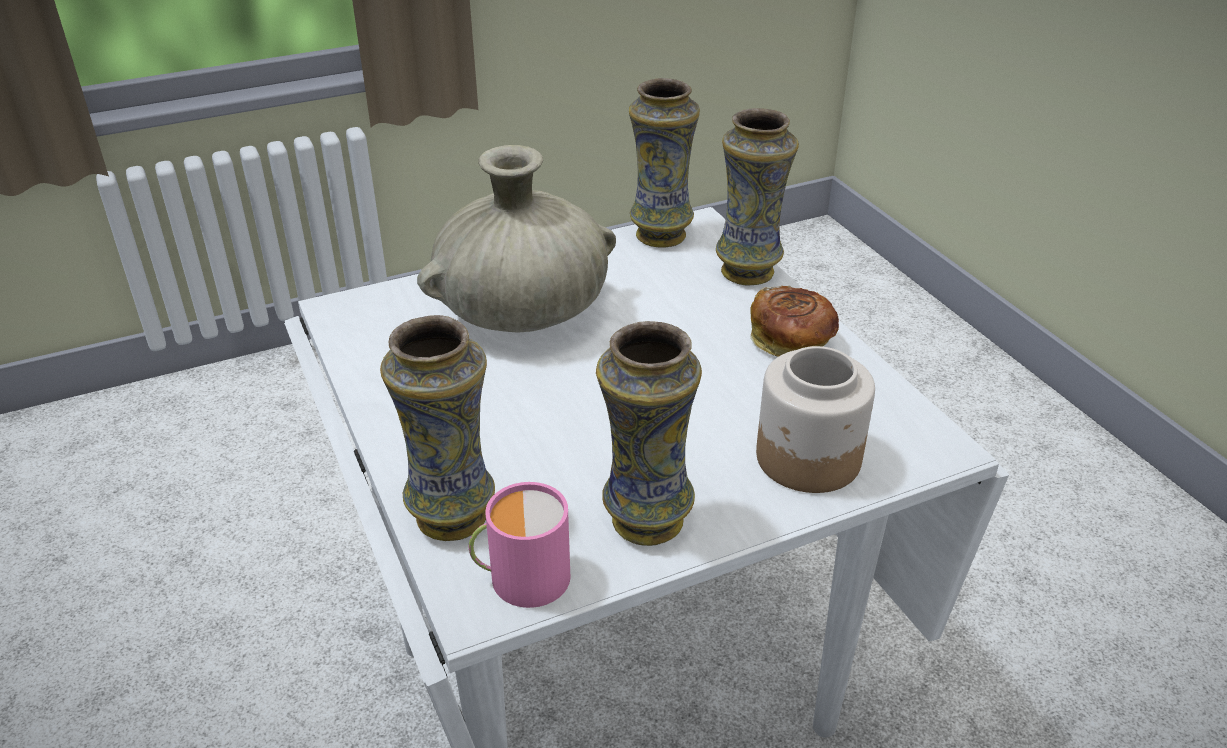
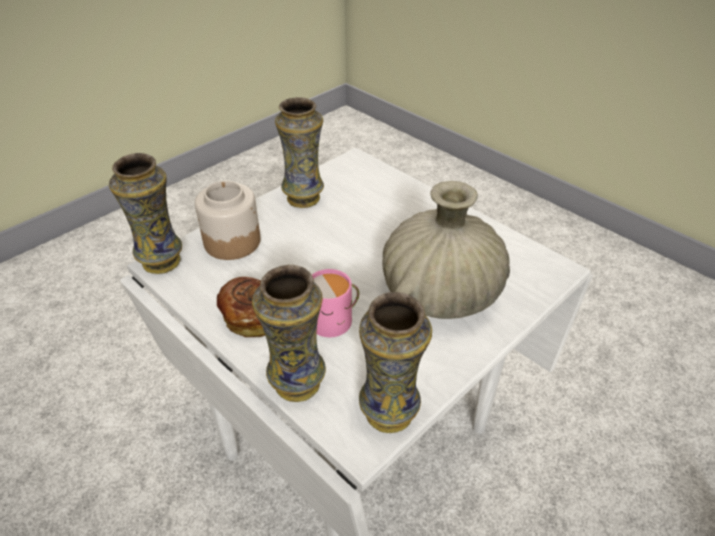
camera: 160 degrees right, 5 degrees up
vase [380,315,495,541] -> vase moved to [109,153,182,274]
pink mug [469,482,571,608] -> pink mug moved to [312,269,359,337]

